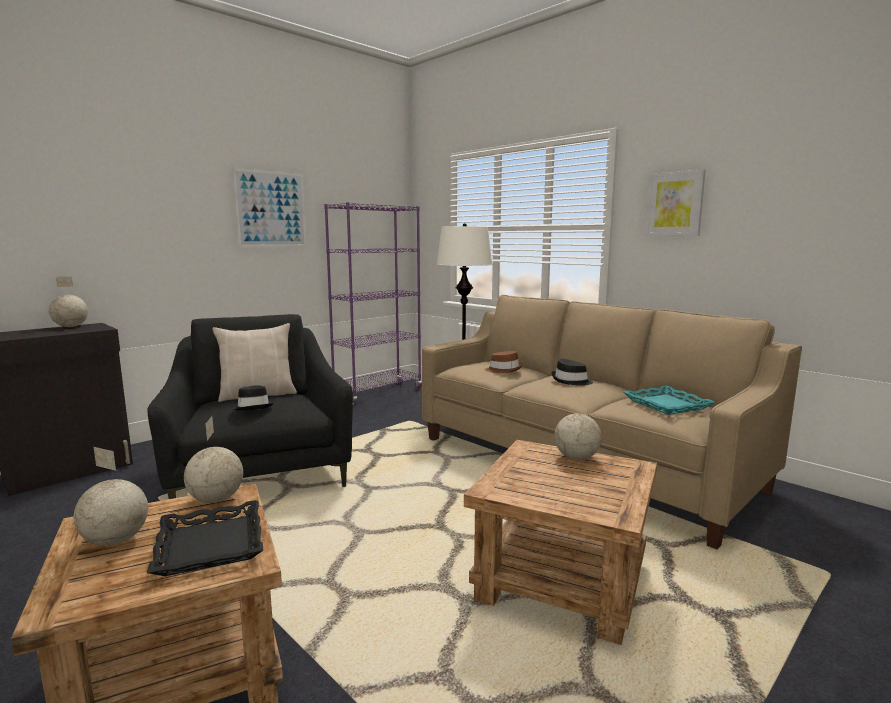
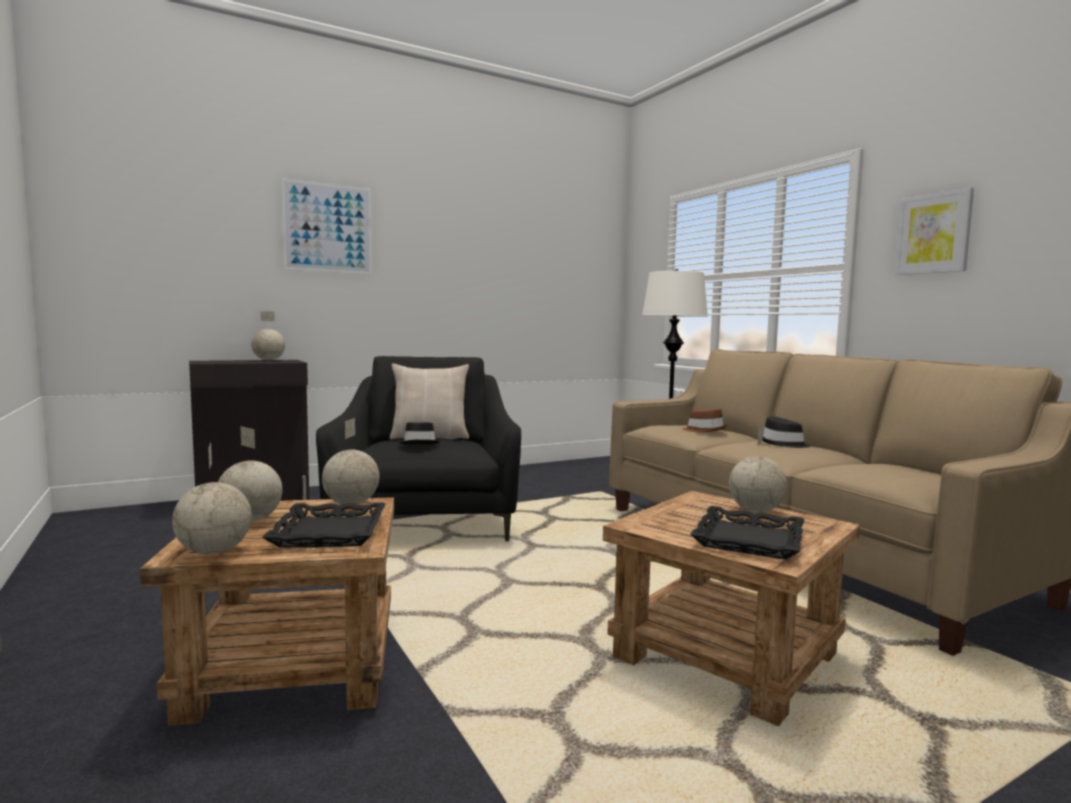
camera: 15 degrees right, 5 degrees down
picture [232,168,307,247] -> picture moved to [281,178,372,275]
purple bookcase [324,202,422,406] -> none
turquoise tray [623,385,715,415] -> none
none -> globe [172,443,252,555]
none -> black tray [690,506,804,560]

